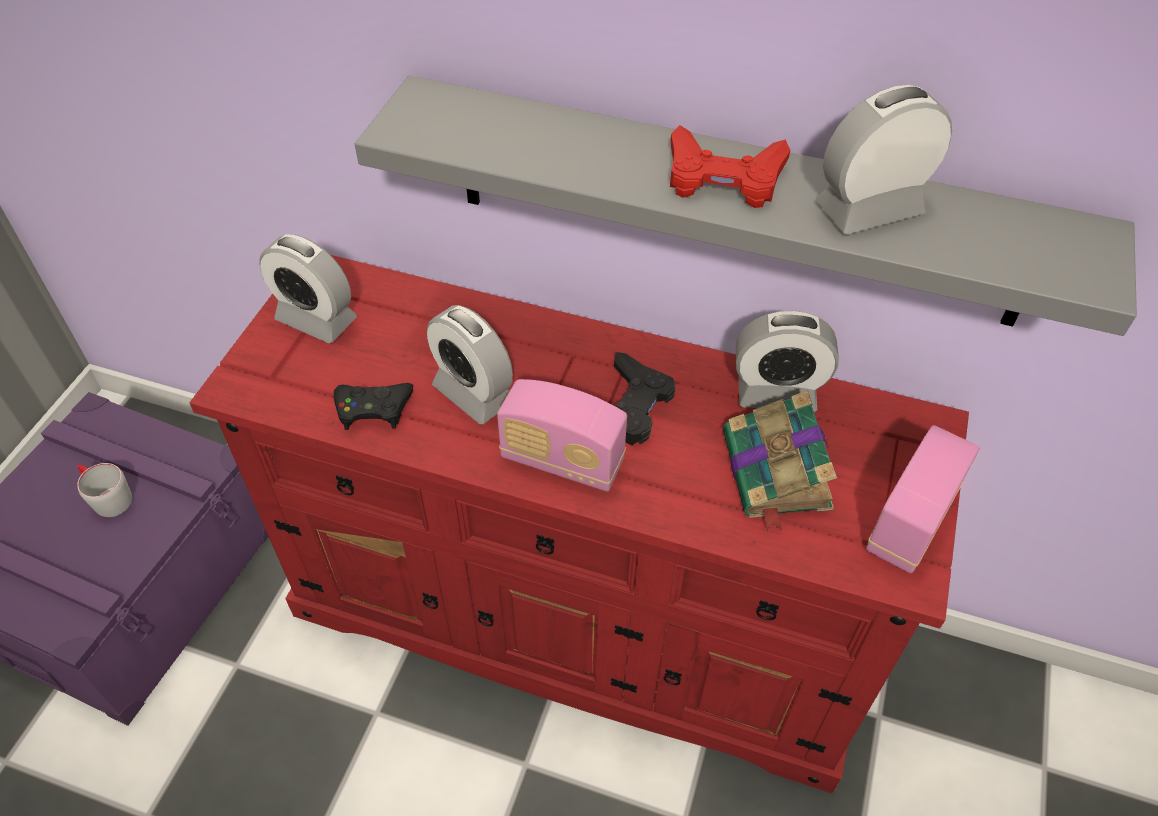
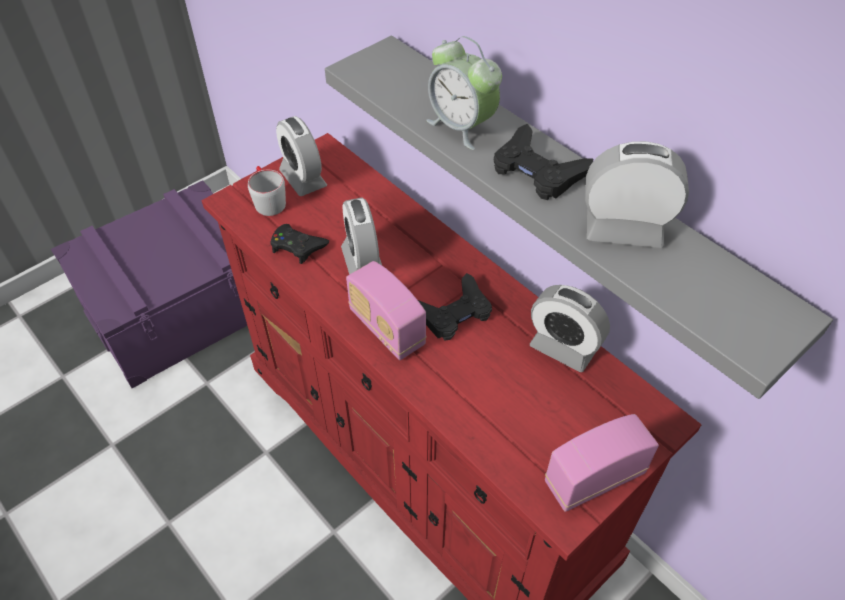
camera: 30 degrees right, 0 degrees up
grey mug [77,463,132,517] -> grey mug moved to [248,166,286,216]
red game controller [670,125,790,208] -> black game controller [494,124,593,200]
book [723,390,837,532] -> none
none -> alarm clock [426,36,502,150]

